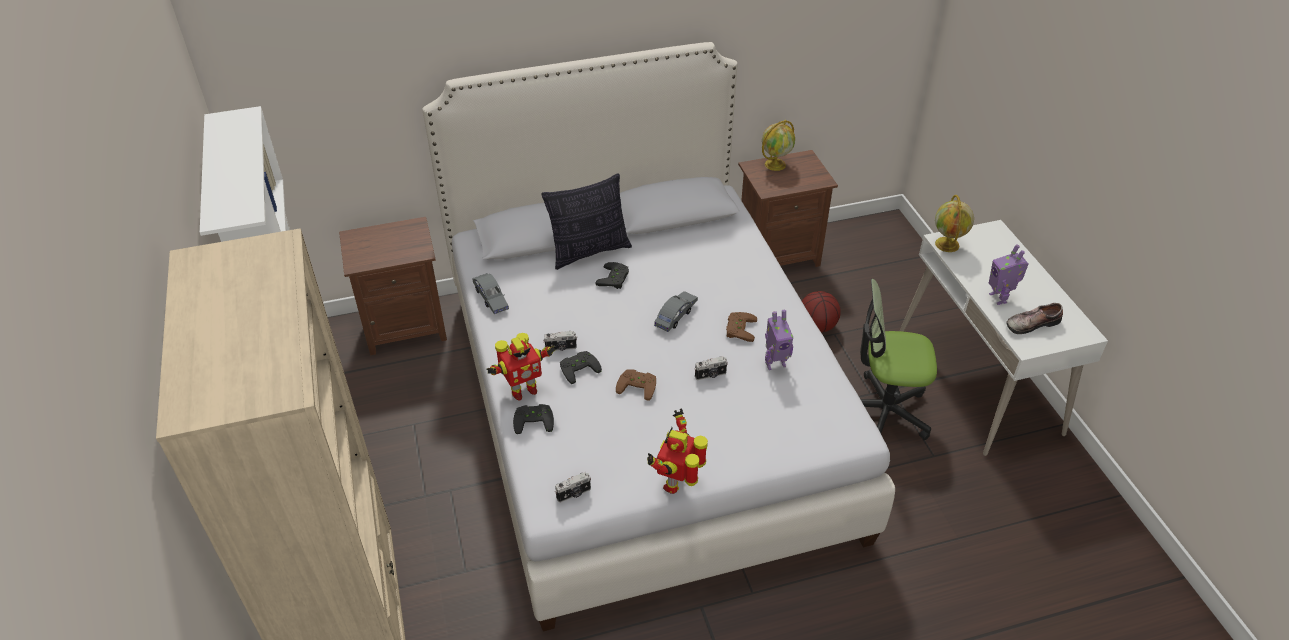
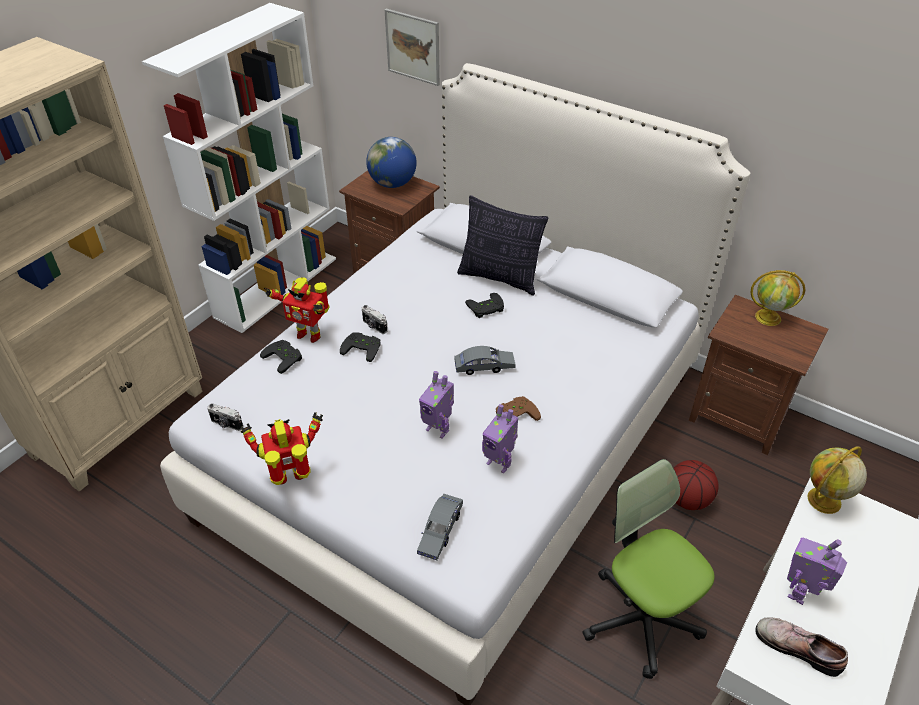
camera: 50 degrees right, 0 degrees up
grey toy car [472,273,509,314] -> grey toy car moved to [417,494,463,560]
brown game controller [616,370,656,401] -> none
camera [695,356,728,380] -> toy robot [419,371,454,438]
none -> globe [366,137,417,188]
none -> picture [385,9,440,86]

